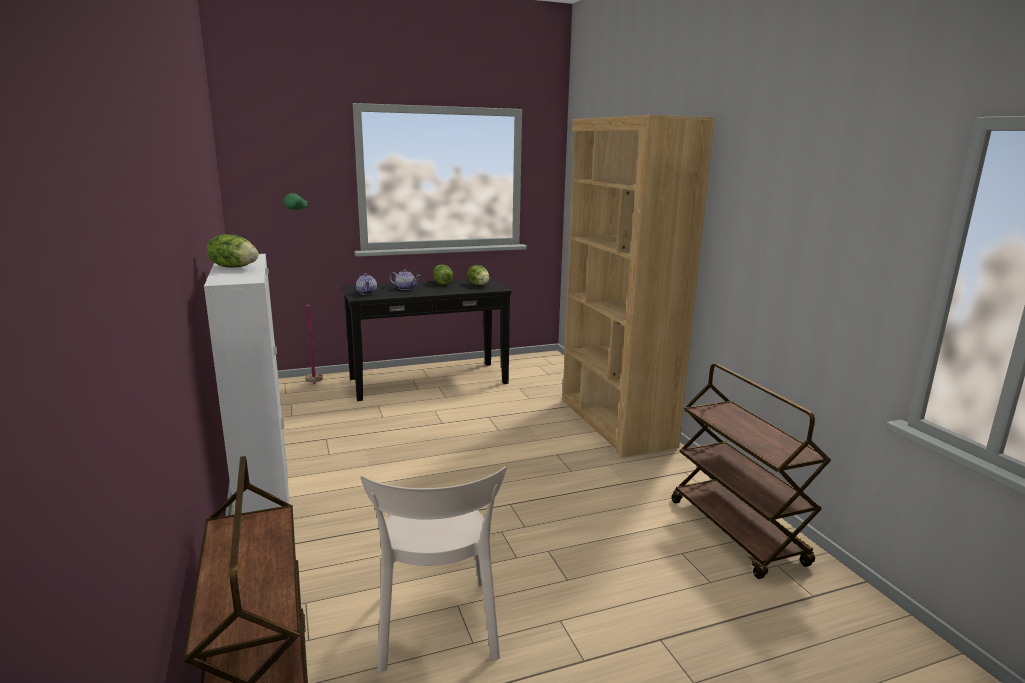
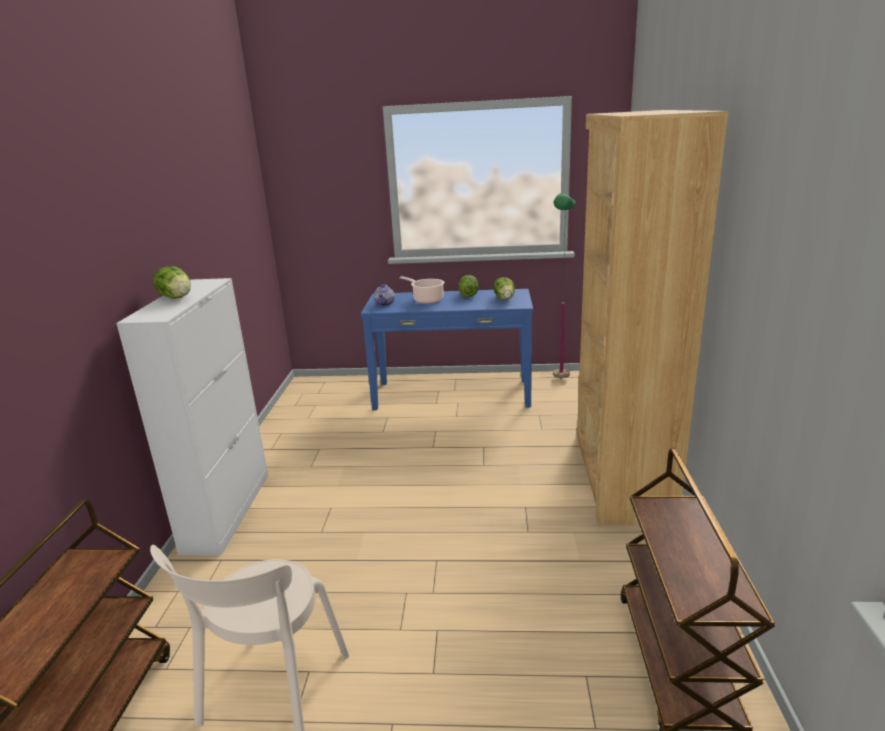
camera: 25 degrees right, 5 degrees up
green floor lamp [283,193,323,384] -> green floor lamp moved to [553,193,576,379]
black console table [343,277,511,401] -> blue console table [361,289,533,410]
teapot [390,269,421,290] -> cooking pot [400,276,444,304]

